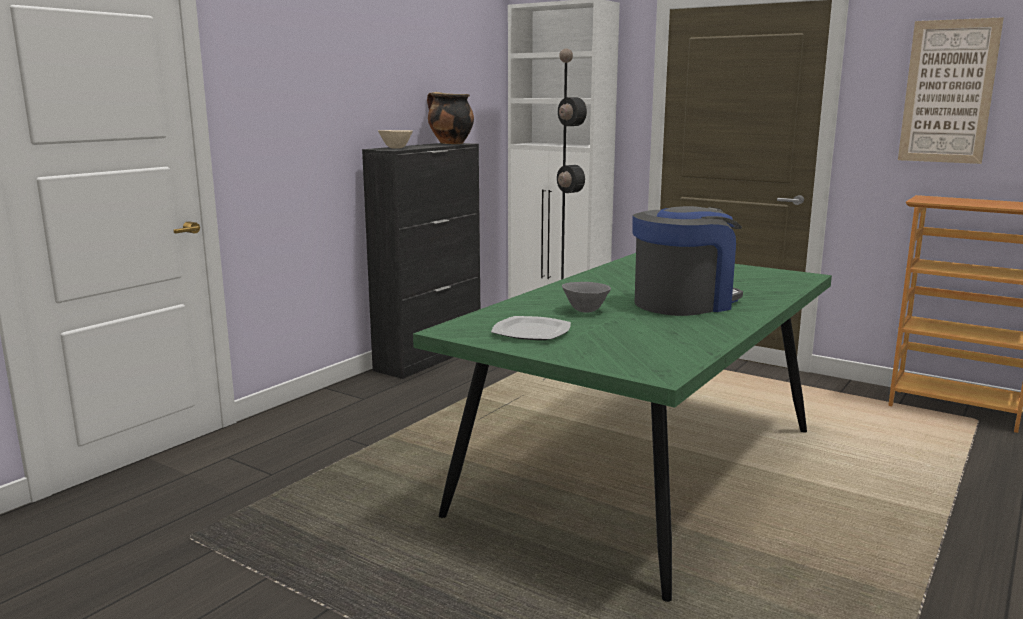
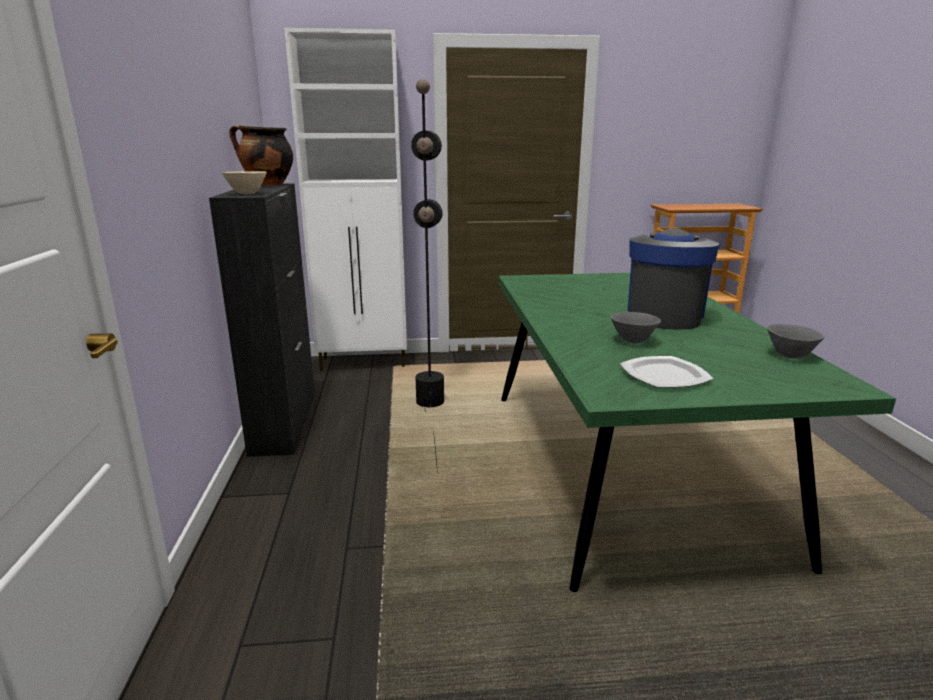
camera: 40 degrees left, 5 degrees up
picture [898,17,1004,164] -> none
none -> grey bowl [767,324,825,359]

